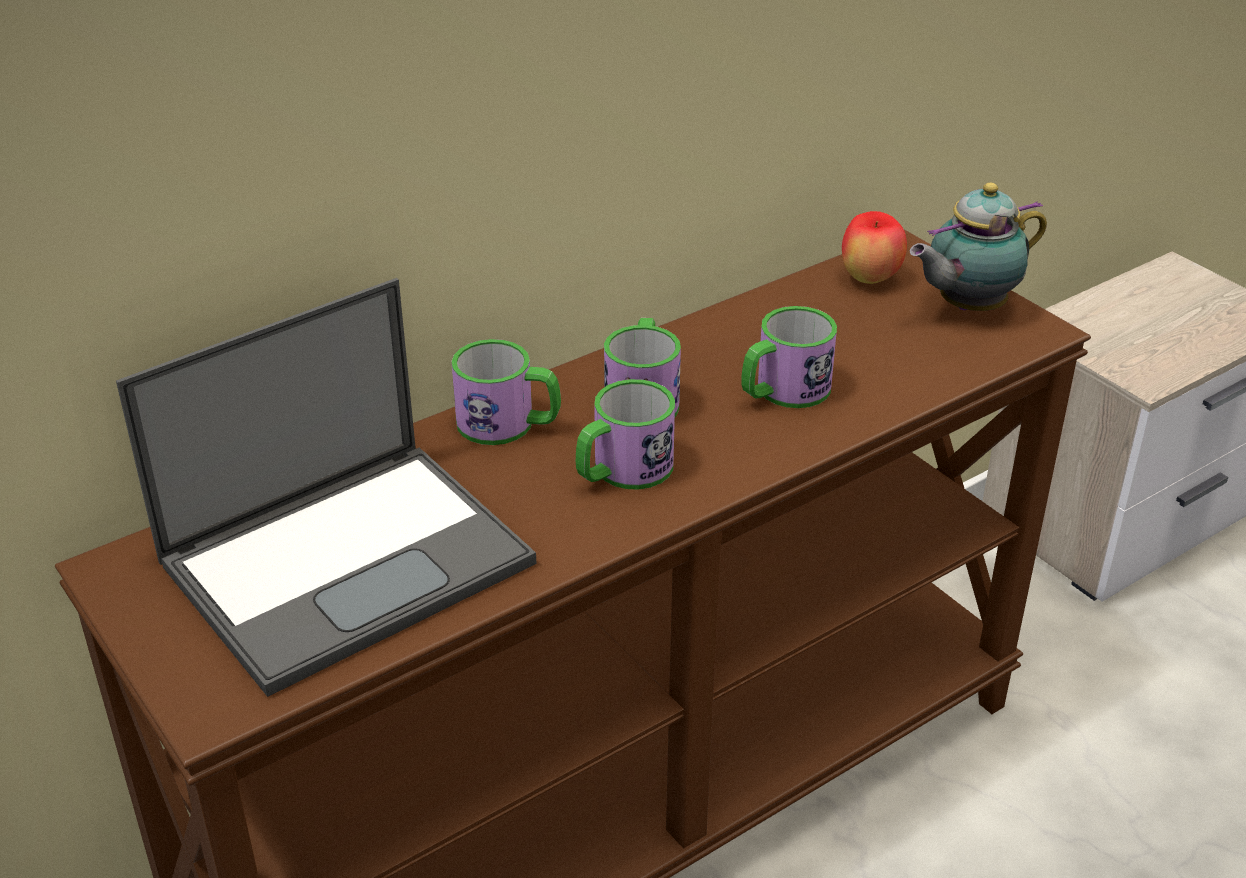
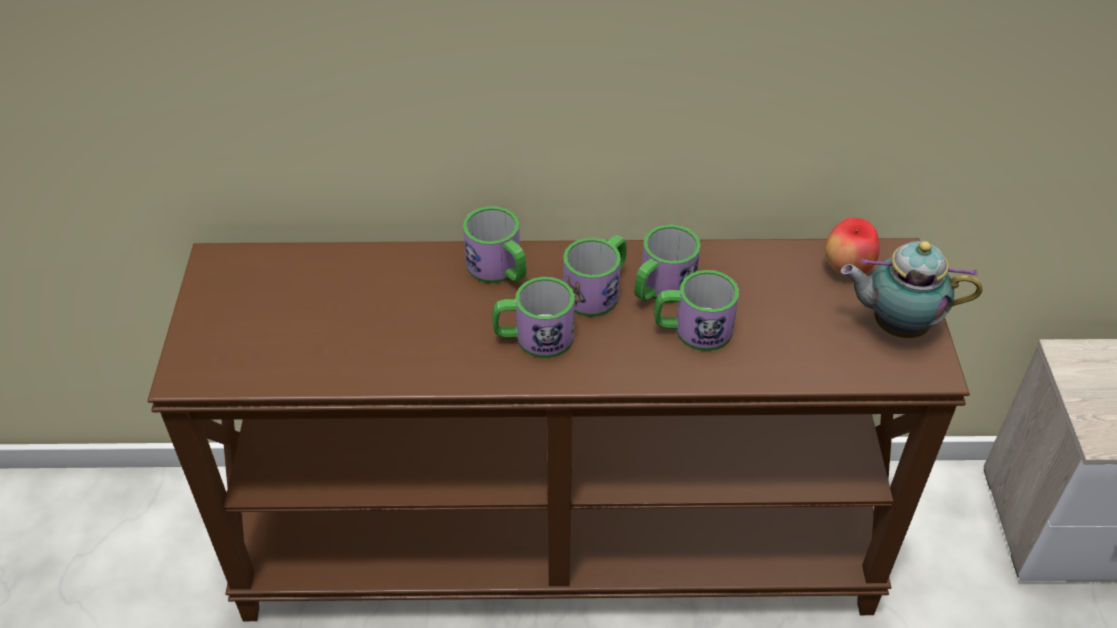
camera: 35 degrees right, 10 degrees up
laptop [116,278,536,697] -> none
none -> mug [634,225,700,303]

